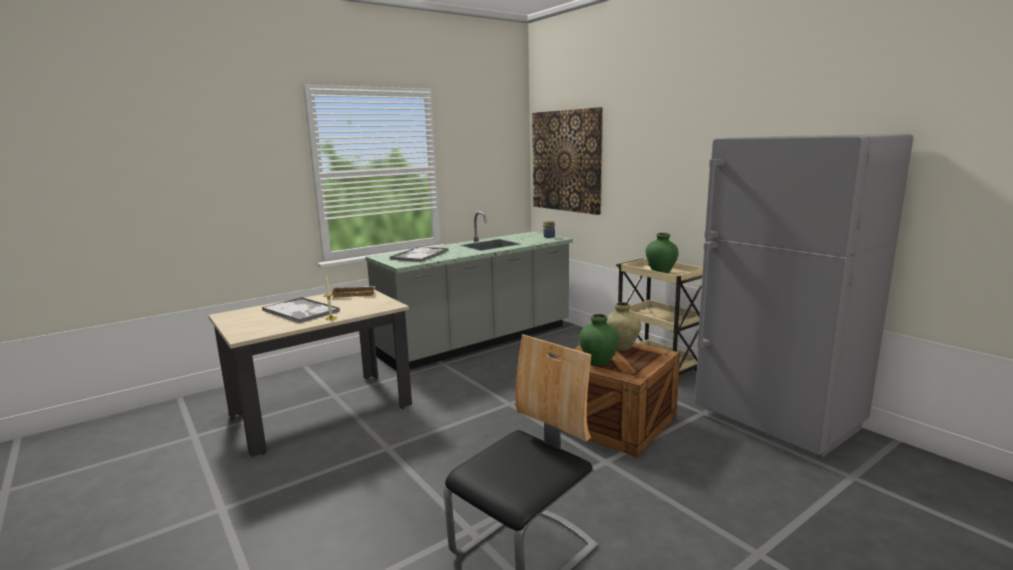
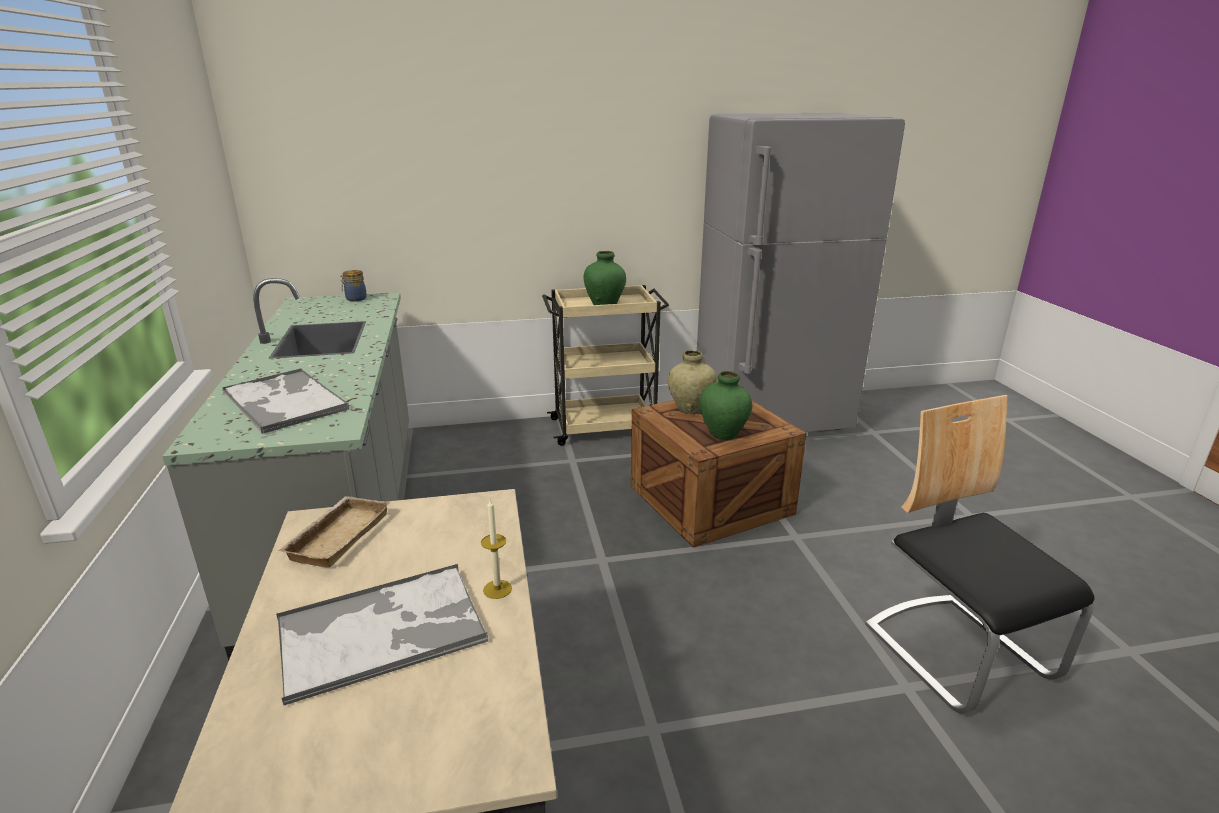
camera: 65 degrees left, 10 degrees up
picture [532,107,603,215] -> none

